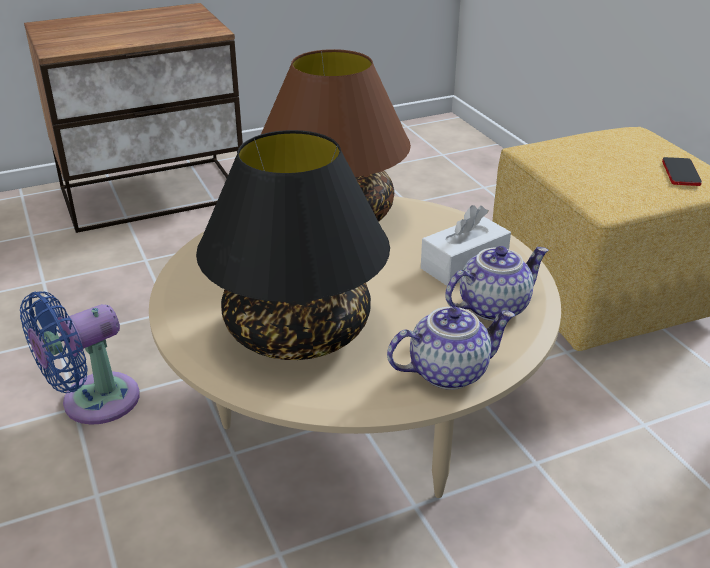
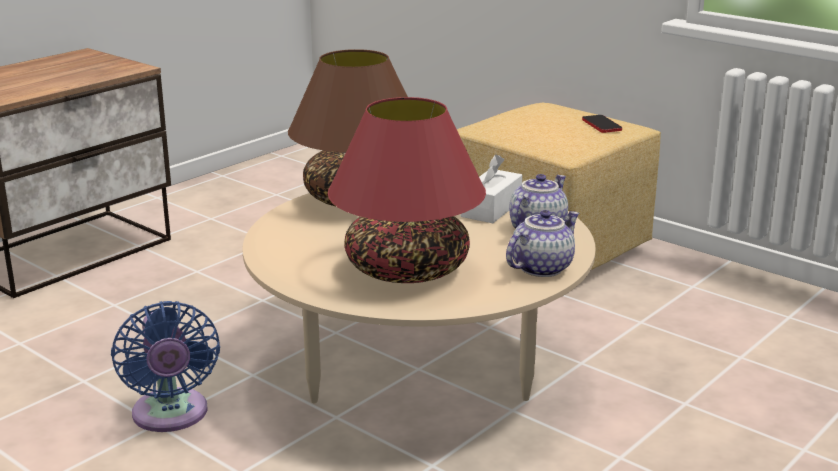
camera: 25 degrees left, 10 degrees down
blue fan [20,291,140,425] -> blue fan turned 45 degrees counterclockwise [111,301,220,432]
black table lamp [196,130,390,360] -> red table lamp [328,97,486,283]

